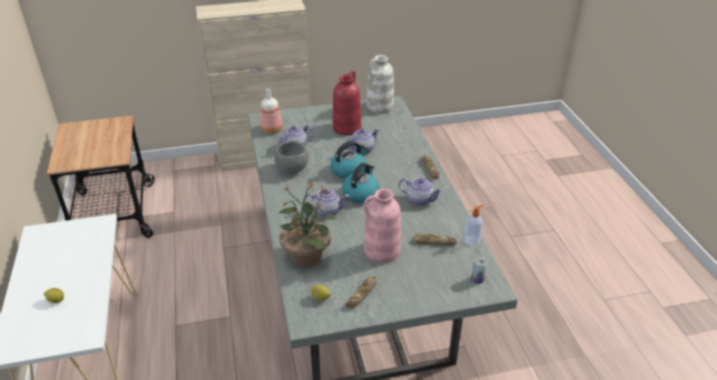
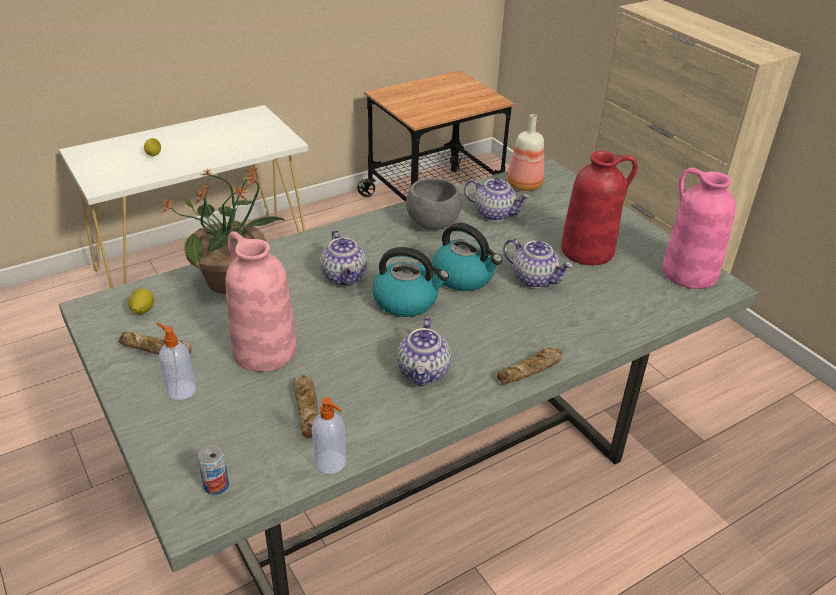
camera: 70 degrees right, 0 degrees up
white vase [367,55,394,114] -> pink vase [662,168,736,289]
none -> soap dispenser [156,323,196,400]

